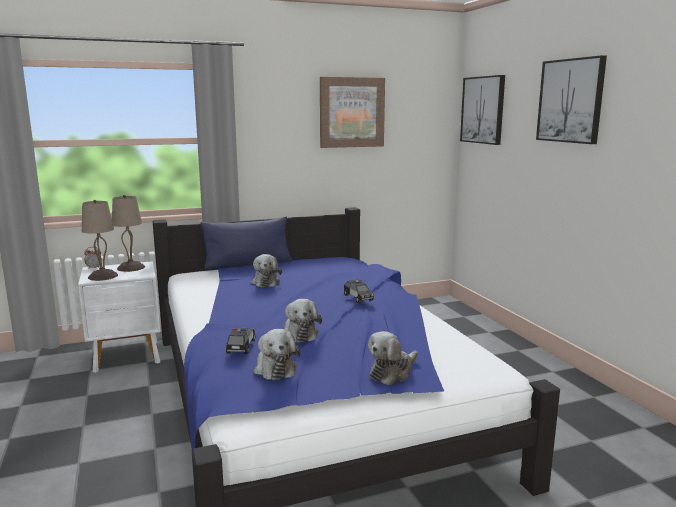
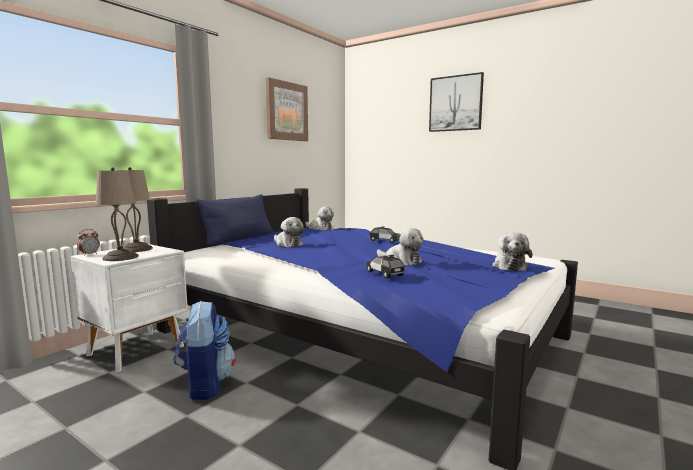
camera: 35 degrees left, 5 degrees down
plush toy [254,329,300,380] -> plush toy moved to [305,207,334,230]
picture [460,75,505,145] -> none
none -> backpack [174,300,236,400]

